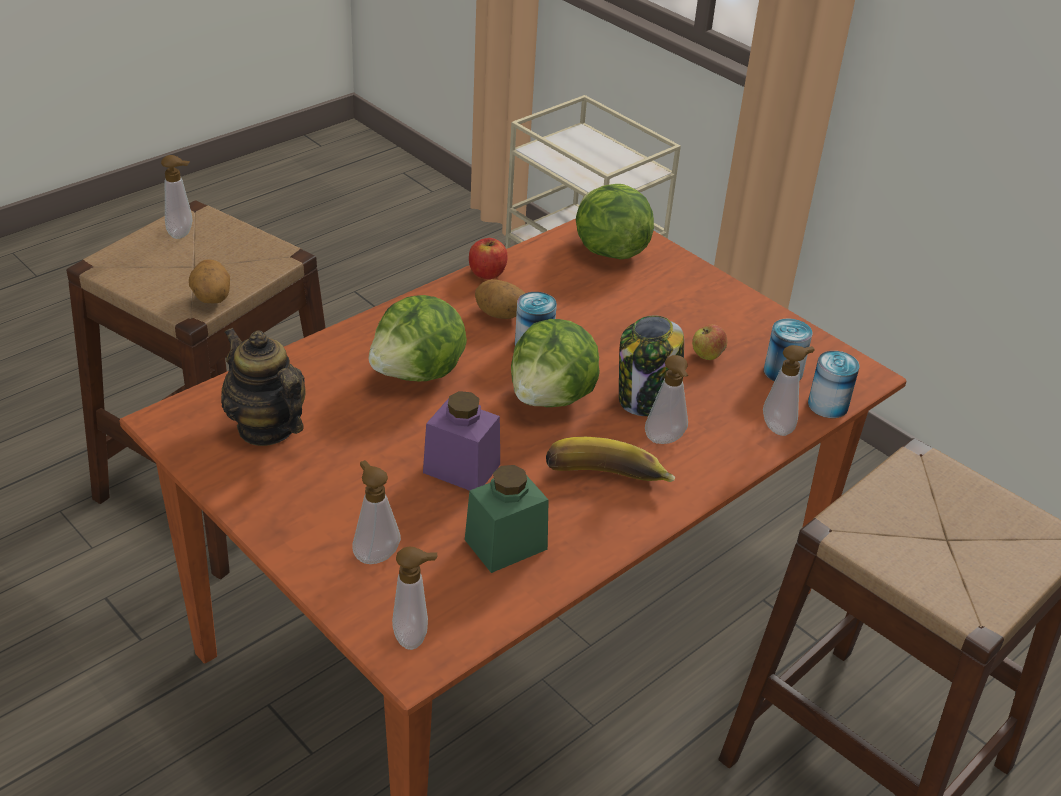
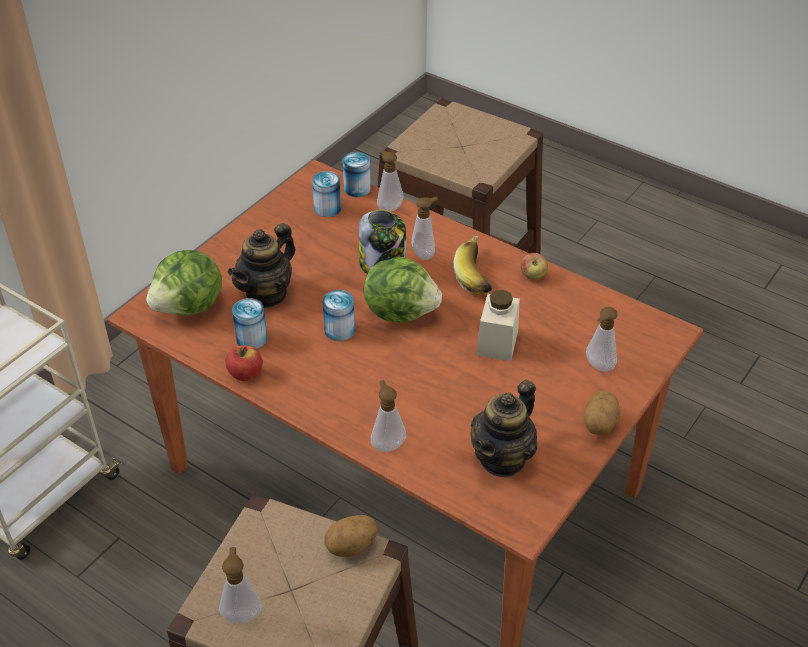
camera: 100 degrees left, 5 degrees up
lettuce [368,295,467,381] -> none
soap dispenser [392,546,438,650] -> soap dispenser moved to [371,380,406,452]
purple jar [423,391,500,491] -> beige jar [476,290,520,361]
green jar [465,465,549,573] -> none
potato [475,279,525,319] -> potato moved to [584,390,620,435]
apple [692,324,727,360] -> apple moved to [521,253,548,279]
none -> teapot [228,223,295,308]
none -> can [232,298,267,349]

